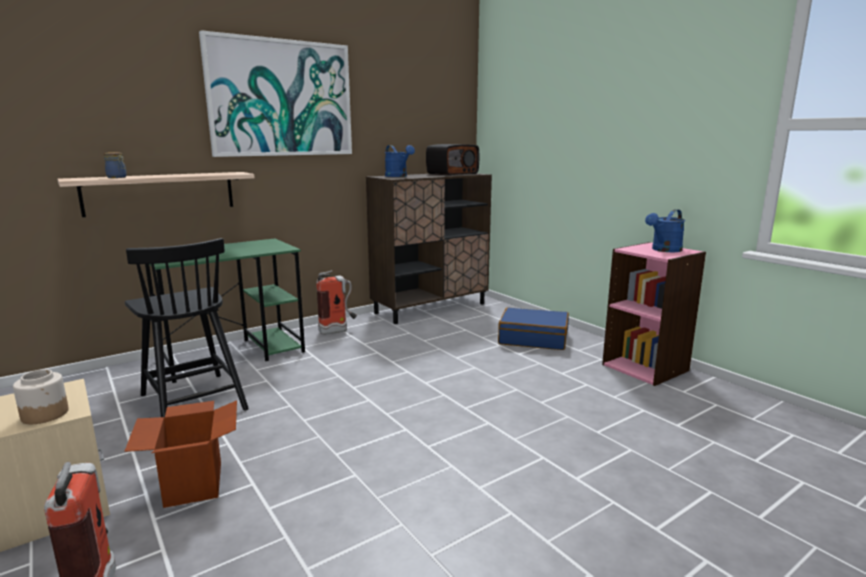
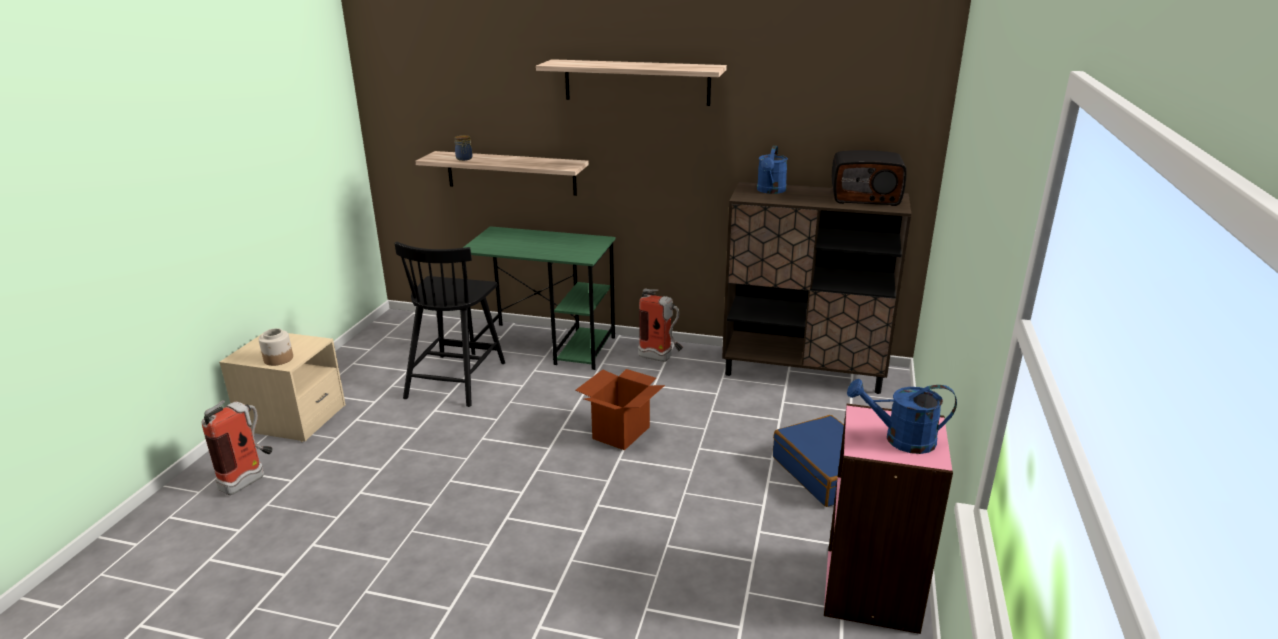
camera: 50 degrees right, 10 degrees up
cardboard box [124,400,237,508] -> cardboard box moved to [576,369,665,450]
picture [199,30,352,157] -> shelf [536,59,727,106]

